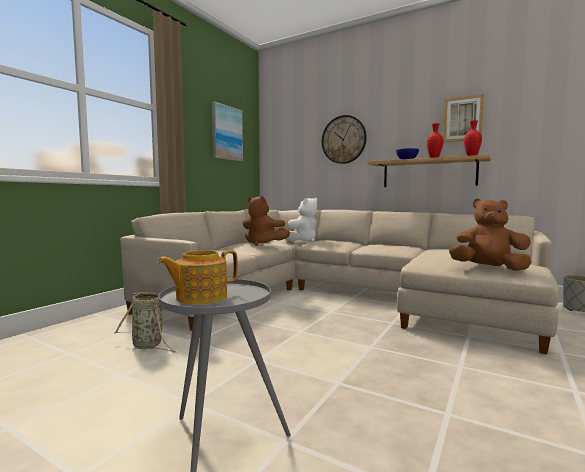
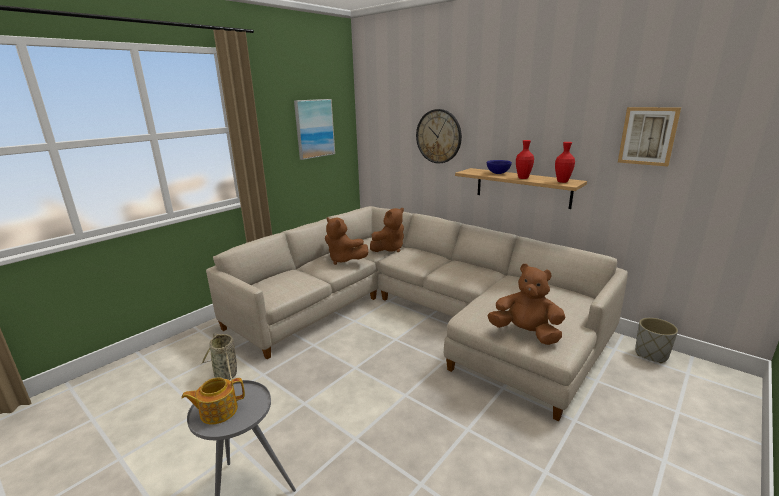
camera: 10 degrees right, 15 degrees up
white plush toy [285,198,318,242] -> brown plush toy [370,208,404,252]
picture [443,94,484,143] -> picture moved to [618,107,681,167]

